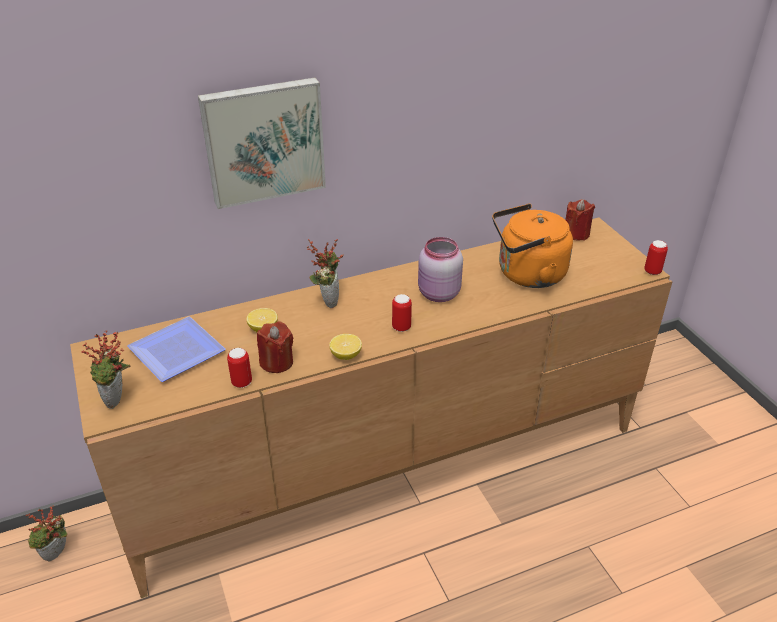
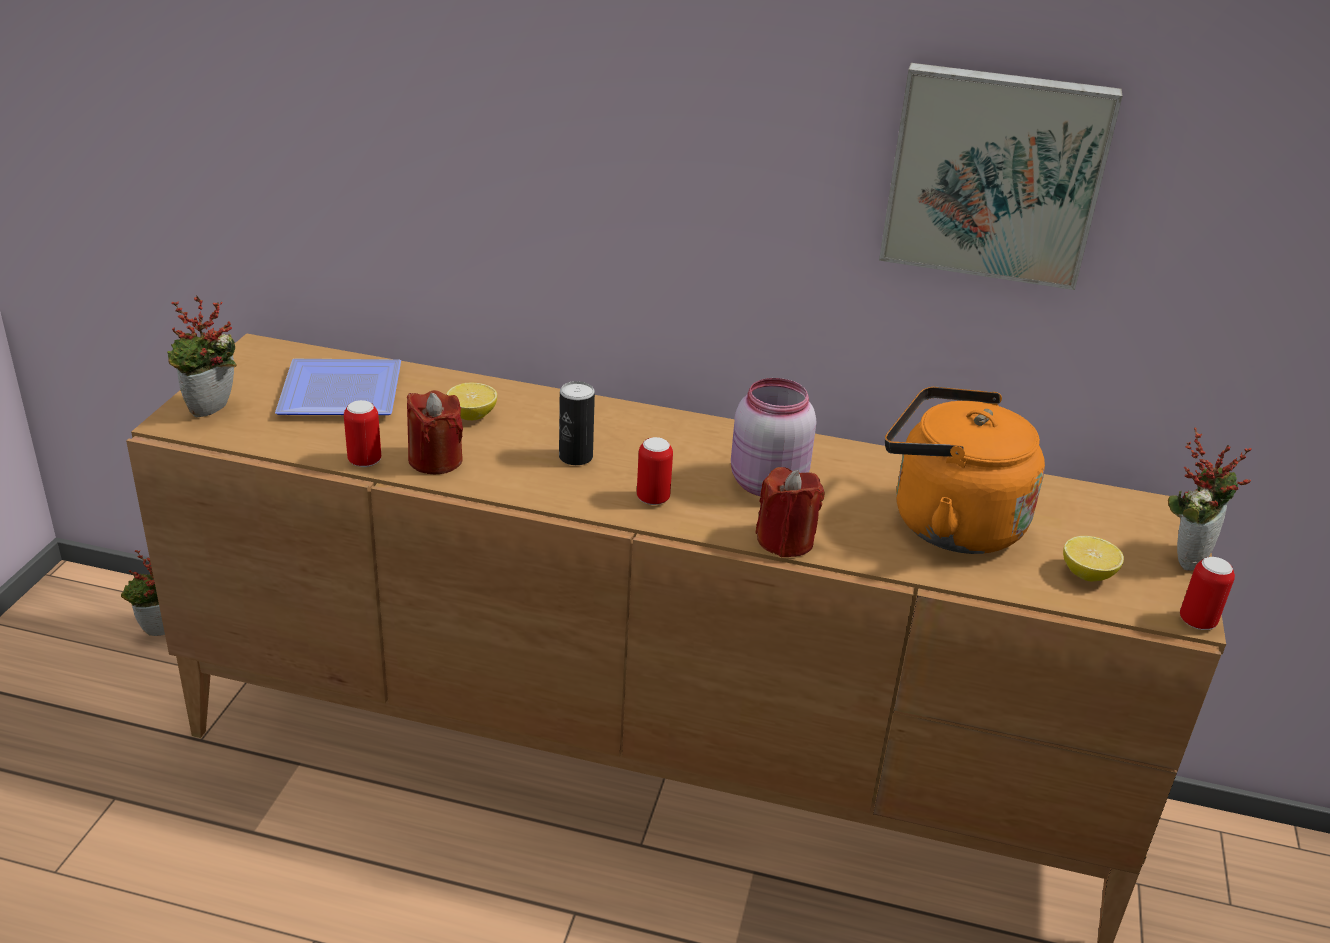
camera: 35 degrees right, 5 degrees down
picture [198,78,326,209] -> picture moved to [879,63,1122,290]
potted plant [307,239,344,308] -> potted plant moved to [1168,428,1252,571]
lemon [329,334,362,360] -> lemon moved to [1063,536,1124,581]
red candle [565,199,595,241] -> red candle moved to [755,467,825,557]
none -> can [559,381,595,465]

